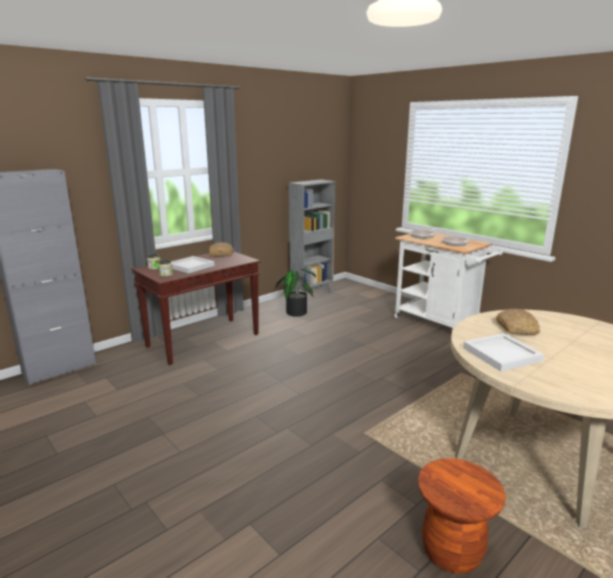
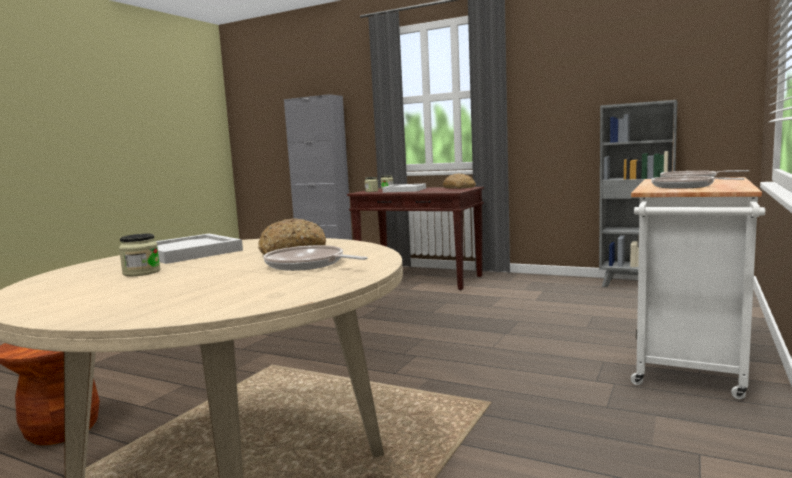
camera: 70 degrees right, 10 degrees down
potted plant [275,269,316,317] -> none
none -> jar [119,233,160,276]
none -> frying pan [264,245,368,271]

